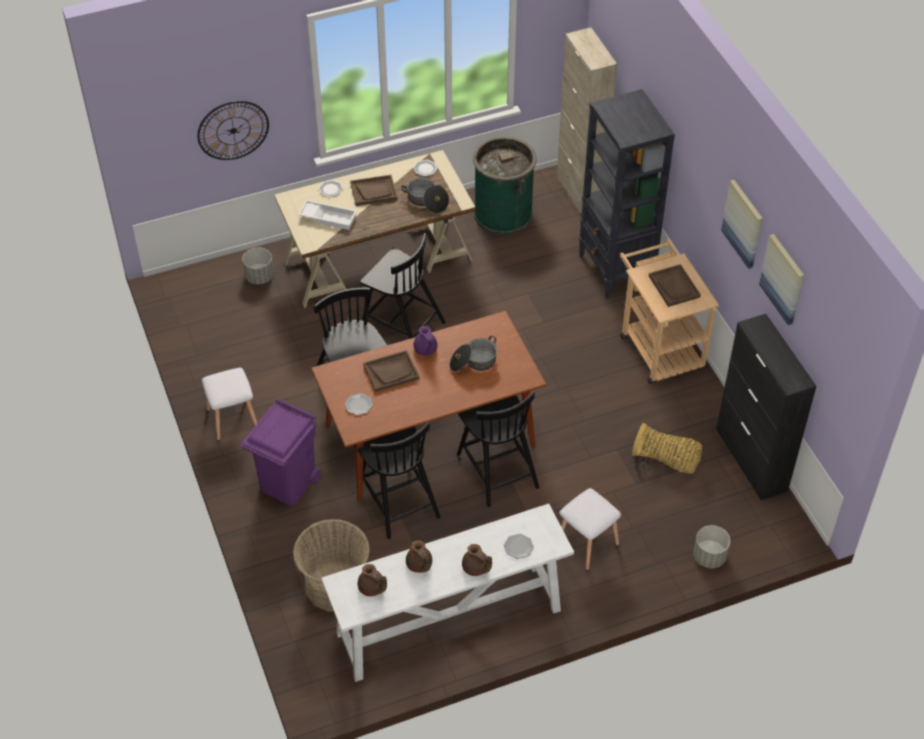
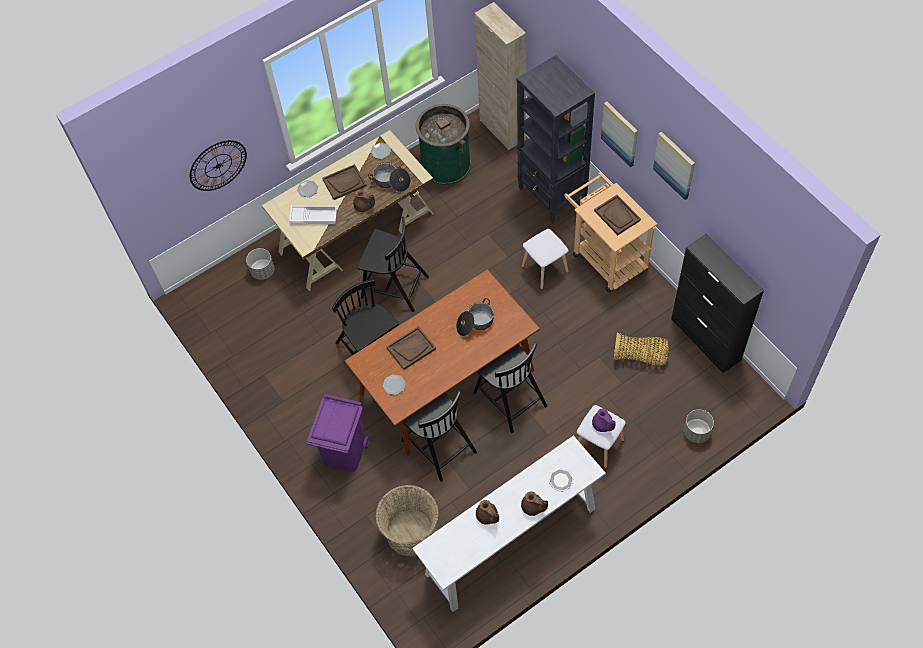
camera: 10 degrees left, 10 degrees up
white stool [202,368,257,441] -> white stool moved to [522,229,569,289]
brown teapot [358,564,387,596] -> brown teapot moved to [353,189,375,212]
purple teapot [414,326,437,356] -> purple teapot moved to [592,409,616,432]
picture [759,234,804,325] -> picture moved to [601,102,638,167]

